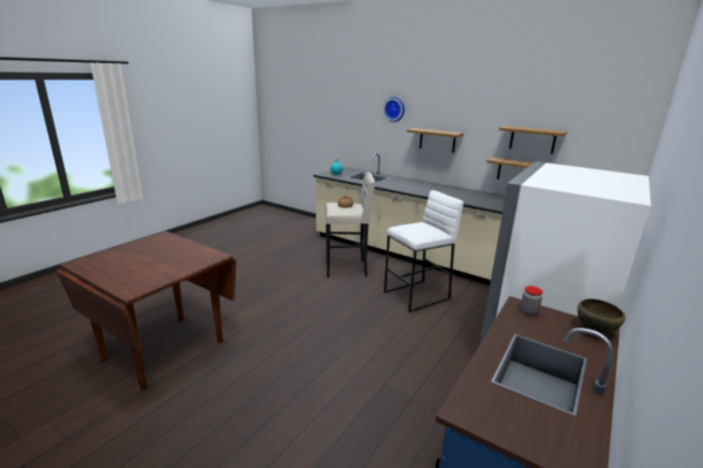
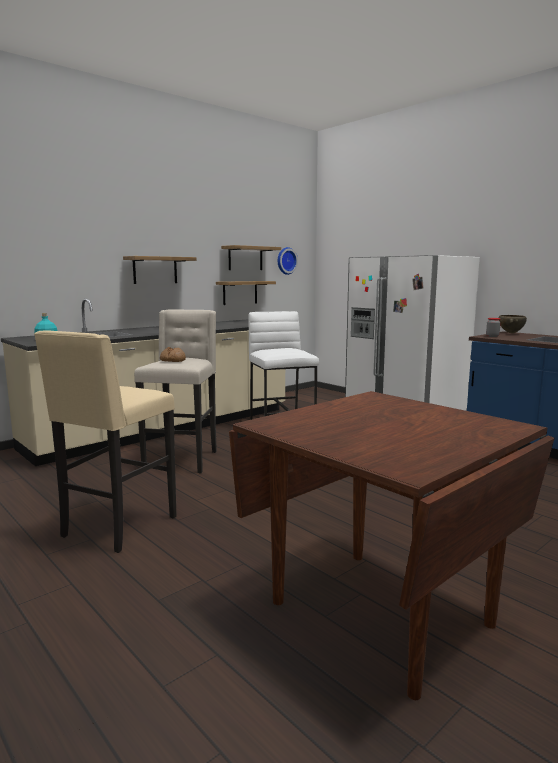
camera: 75 degrees left, 10 degrees down
wall clock [383,97,404,122] -> wall clock moved to [278,247,298,275]
none -> beige stool [34,330,177,553]

